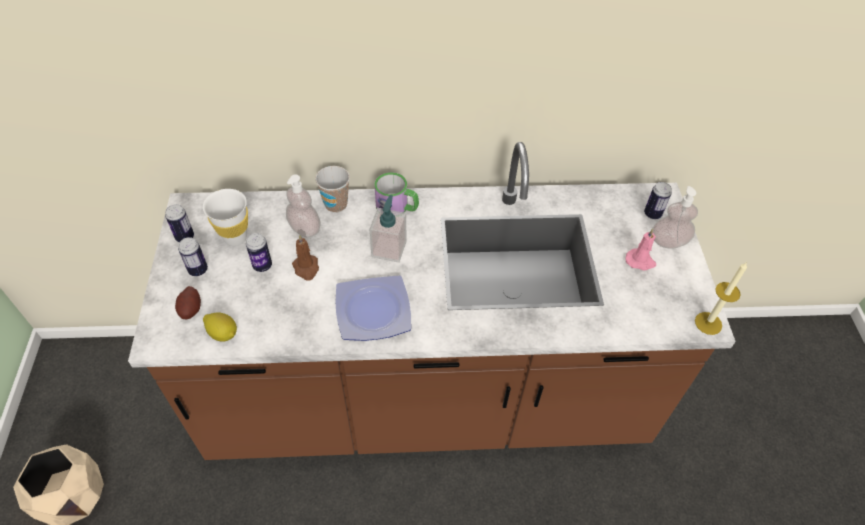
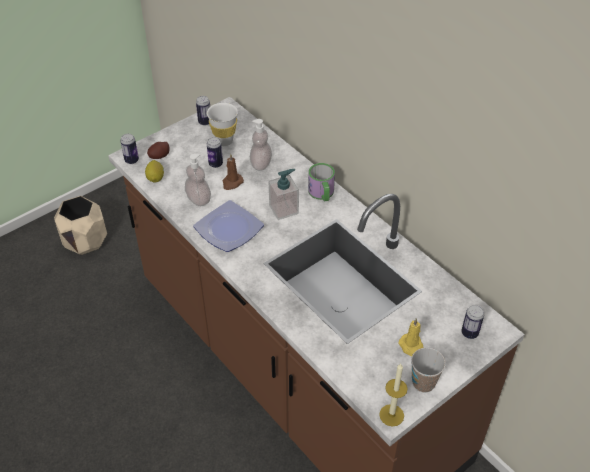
camera: 55 degrees right, 5 degrees down
can [178,237,208,276] -> can moved to [120,134,139,164]
cup [315,166,350,213] -> cup moved to [411,348,446,393]
pink candle [625,229,656,271] -> yellow candle [398,318,424,357]
soap dispenser [652,186,698,249] -> soap dispenser moved to [185,154,211,206]

